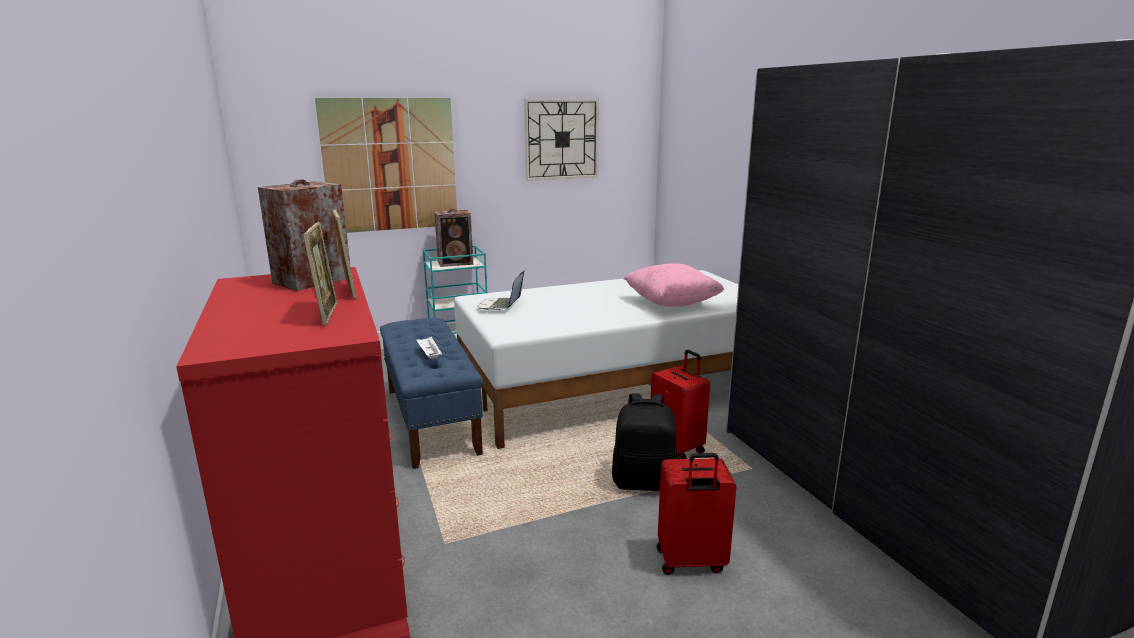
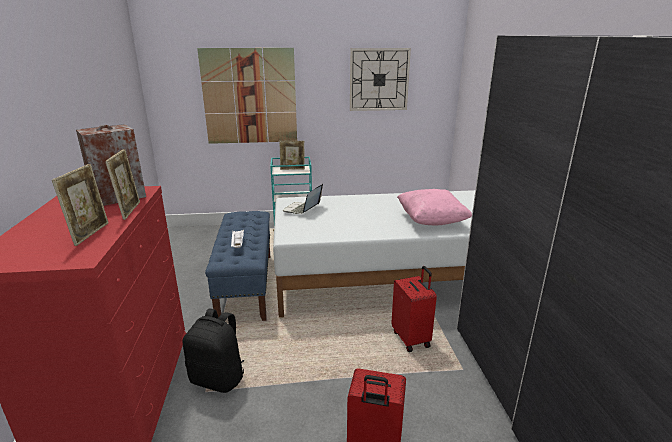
camera: 15 degrees right, 5 degrees up
speaker [434,209,473,267] -> picture frame [279,141,305,170]
black backpack [612,393,678,491] -> black backpack moved to [183,309,244,393]

